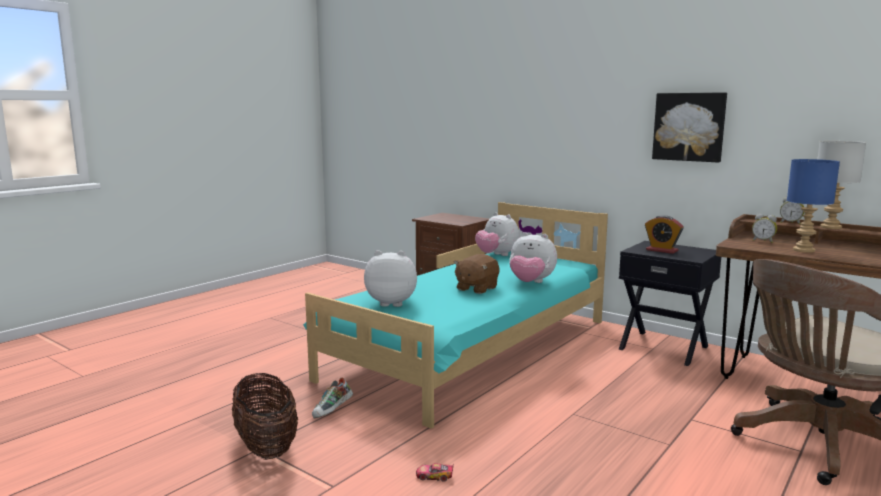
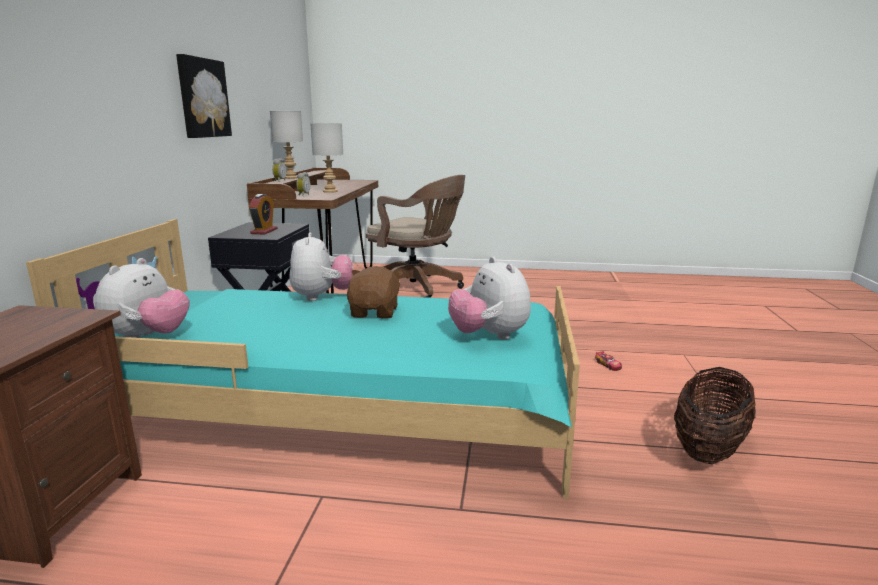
camera: 120 degrees left, 5 degrees up
shoe [312,377,353,419] -> none
brown plush toy [454,254,499,294] -> brown plush toy turned 90 degrees counterclockwise [347,266,403,319]
blue table lamp [787,159,840,253] -> grey table lamp [311,123,343,193]

